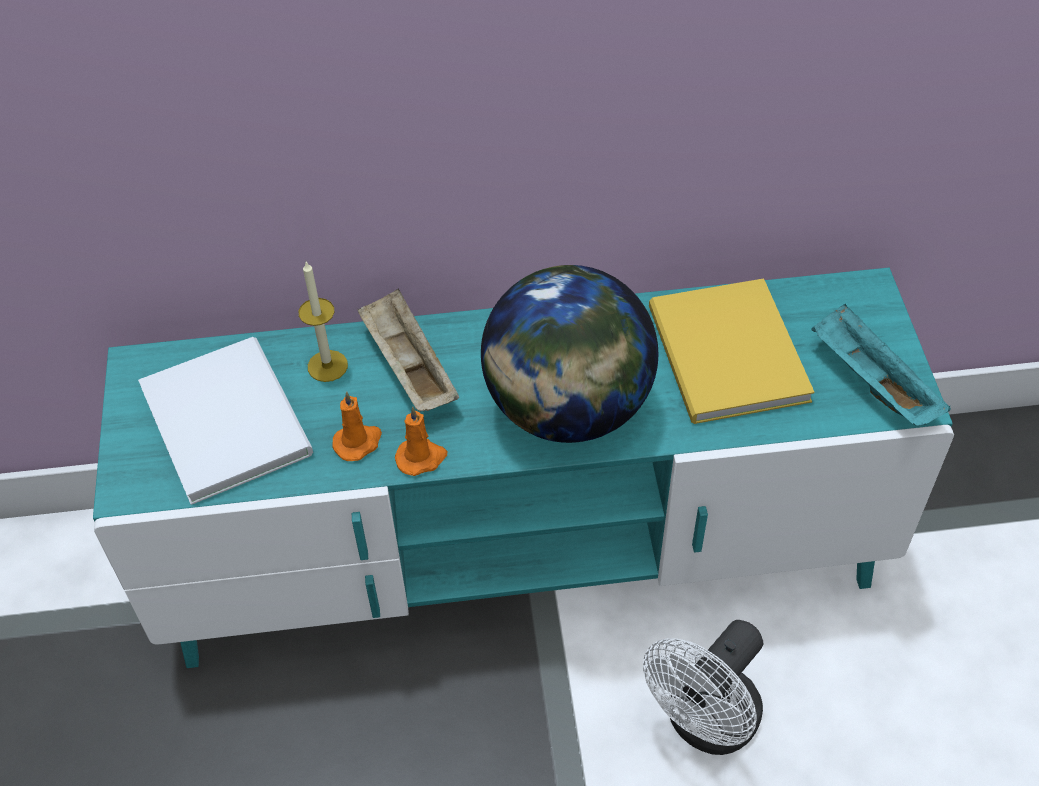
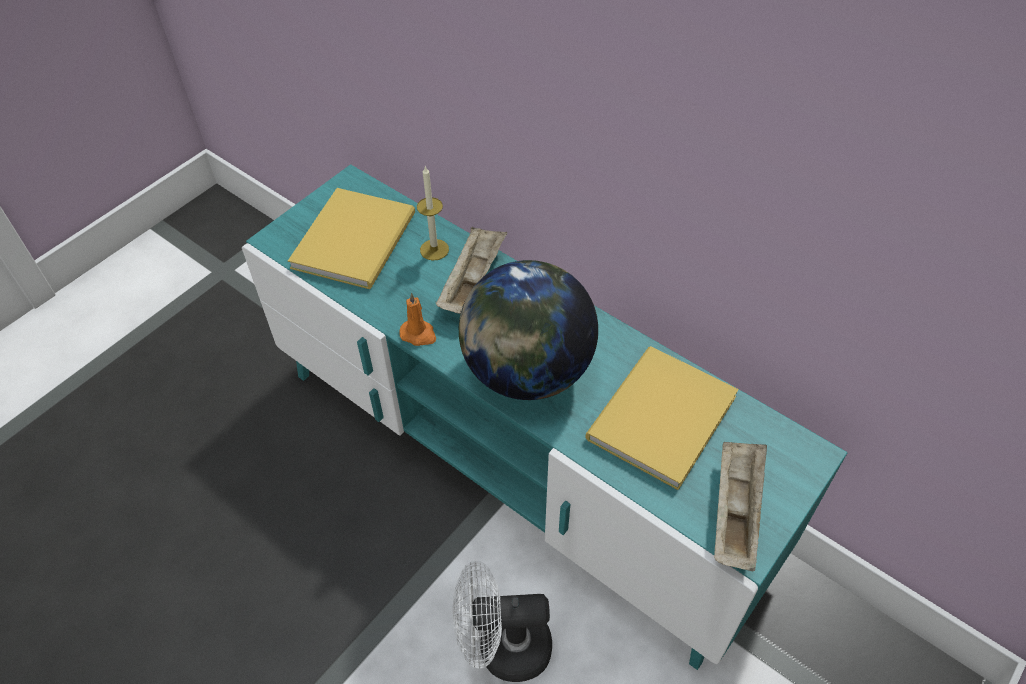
camera: 45 degrees right, 0 degrees up
white book [138,337,313,505] -> yellow book [288,188,415,289]
orange candle [332,391,382,461] -> none
turquoise tray [811,303,951,426] -> beige tray [714,442,767,571]

